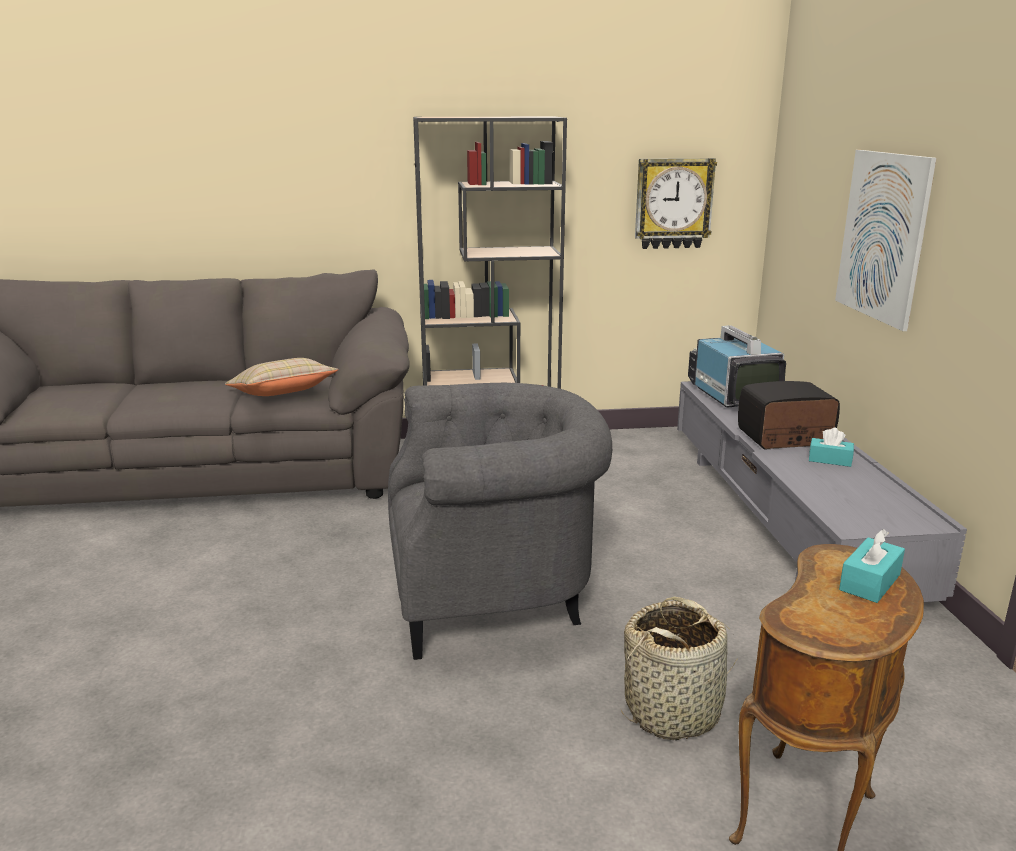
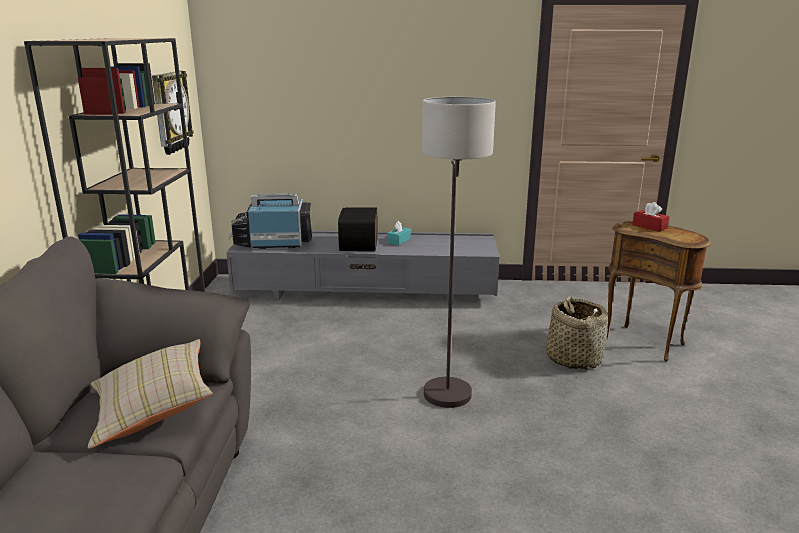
camera: 80 degrees left, 0 degrees up
grey armchair [388,383,612,660] -> grey floor lamp [422,97,496,408]
picture [835,150,937,331] -> none
turquoise tissue box [839,529,905,603] -> red tissue box [632,202,669,232]

